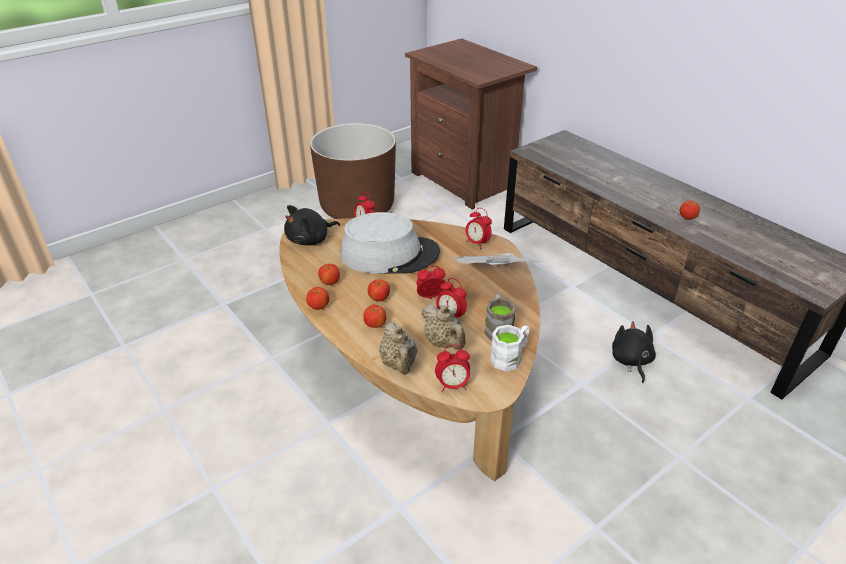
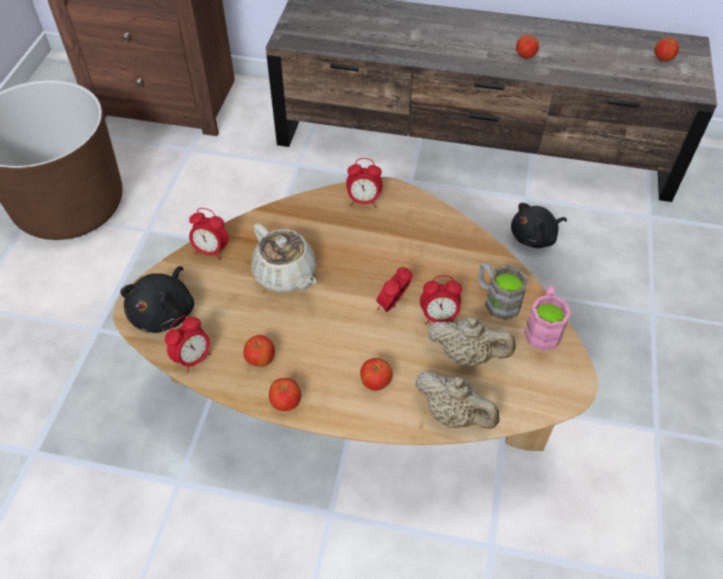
camera: 40 degrees left, 15 degrees up
grey hat [340,212,440,274] -> beige teapot [252,223,317,292]
apple [368,279,390,302] -> apple moved to [654,37,679,61]
alarm clock [435,344,470,392] -> alarm clock moved to [165,316,211,373]
newspaper [453,253,539,268] -> none
white mug [490,325,529,372] -> pink mug [524,286,571,351]
black plush toy [612,321,656,383] -> black plush toy turned 75 degrees counterclockwise [511,203,567,248]

